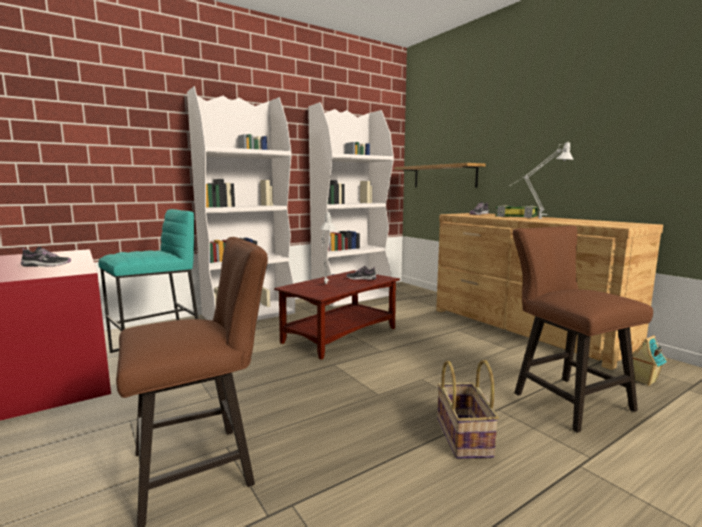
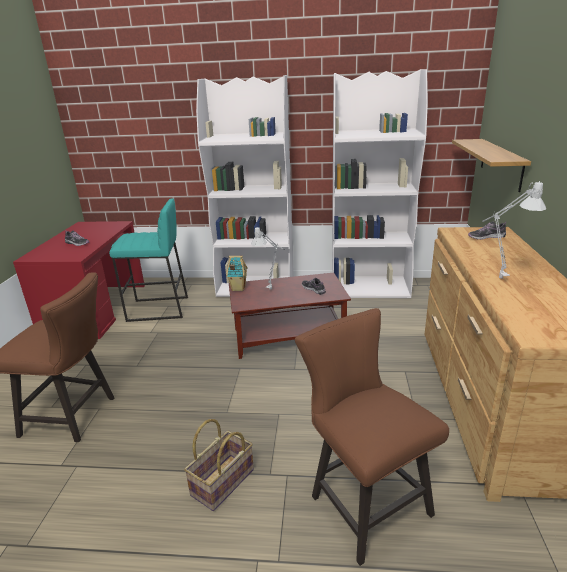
camera: 40 degrees right, 15 degrees up
book [496,205,537,218] -> none
brown chair [512,225,653,433] -> brown chair turned 45 degrees counterclockwise [295,308,449,566]
toy house [632,335,667,386] -> toy house moved to [226,256,248,291]

